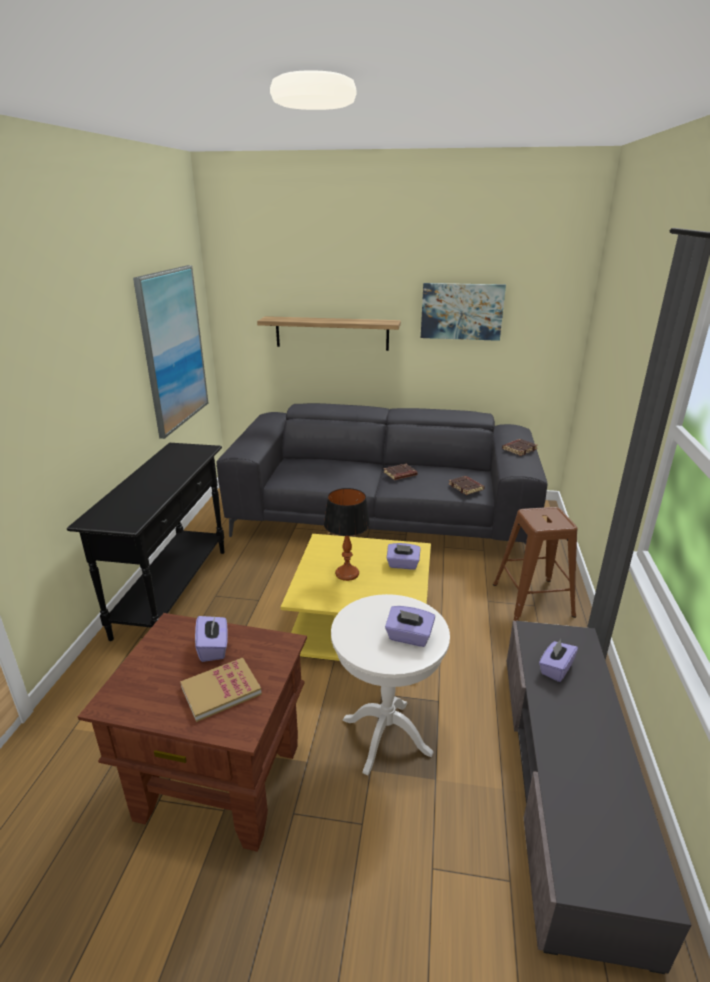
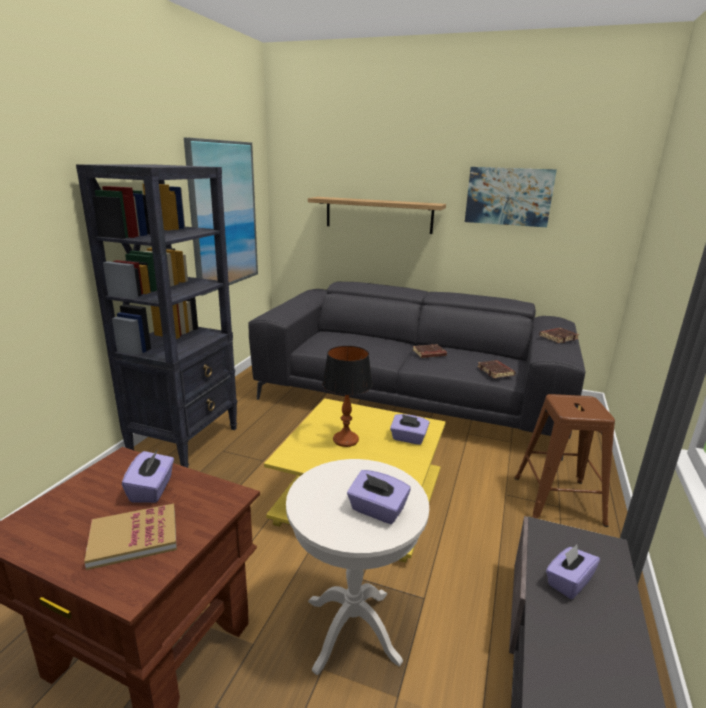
camera: 10 degrees right, 5 degrees down
black console table [67,443,225,641] -> black bookcase [76,164,237,468]

